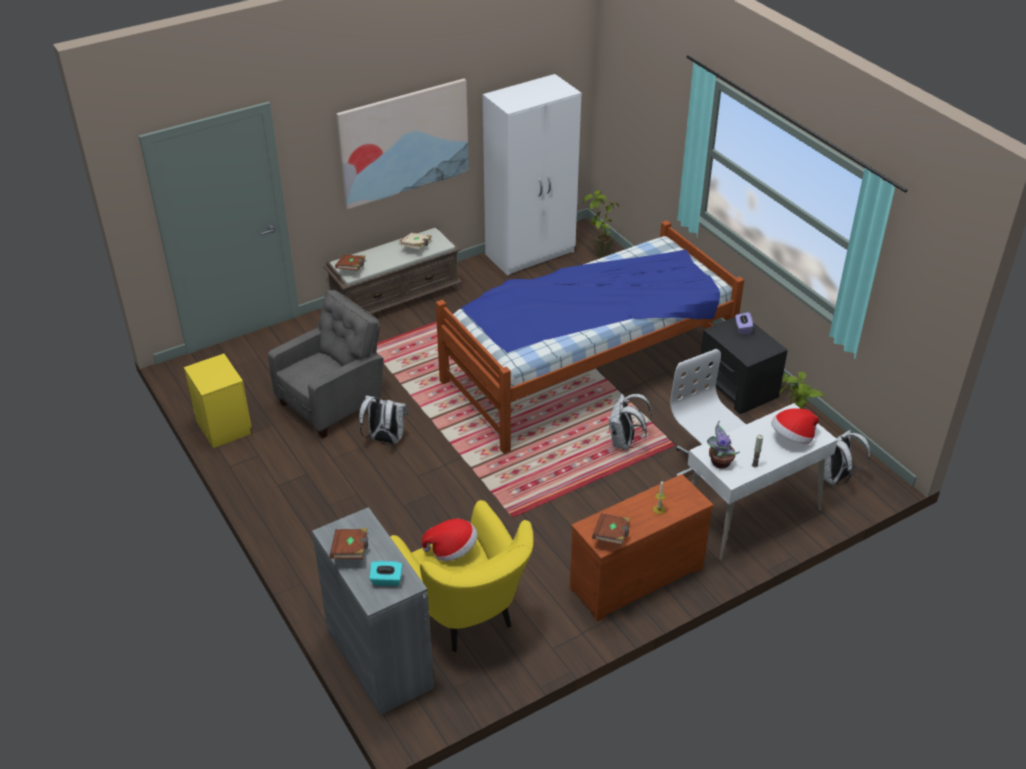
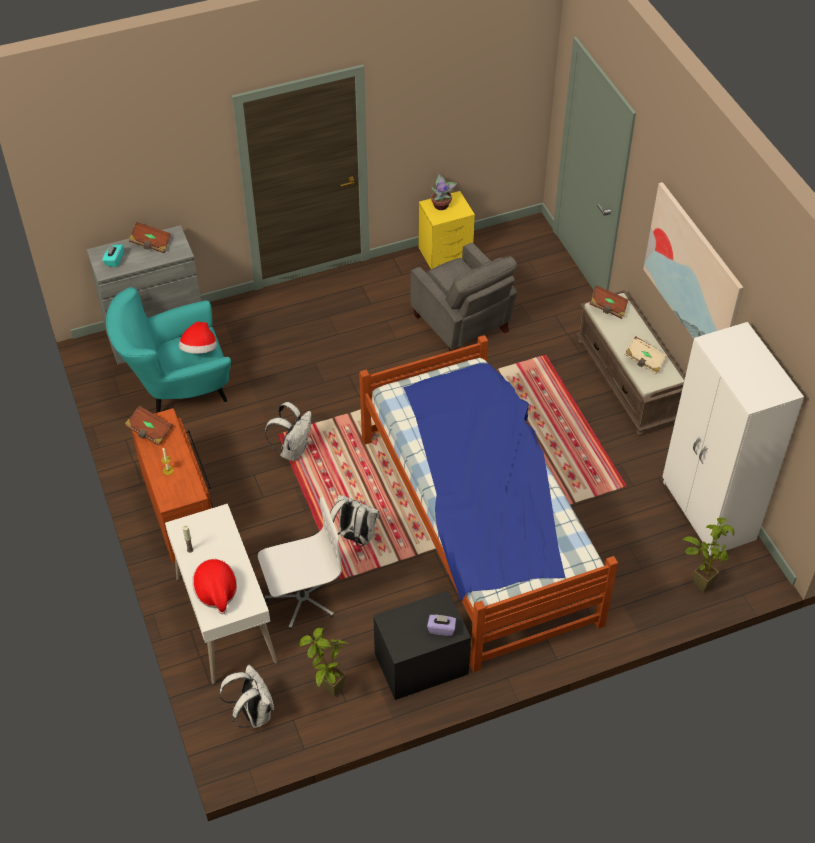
camera: 100 degrees right, 10 degrees up
white backpack [359,395,408,444] -> white backpack moved to [265,402,311,461]
yellow armchair [390,500,534,653] -> turquoise armchair [106,287,231,413]
potted plant [707,421,739,469] -> potted plant moved to [431,172,458,210]

